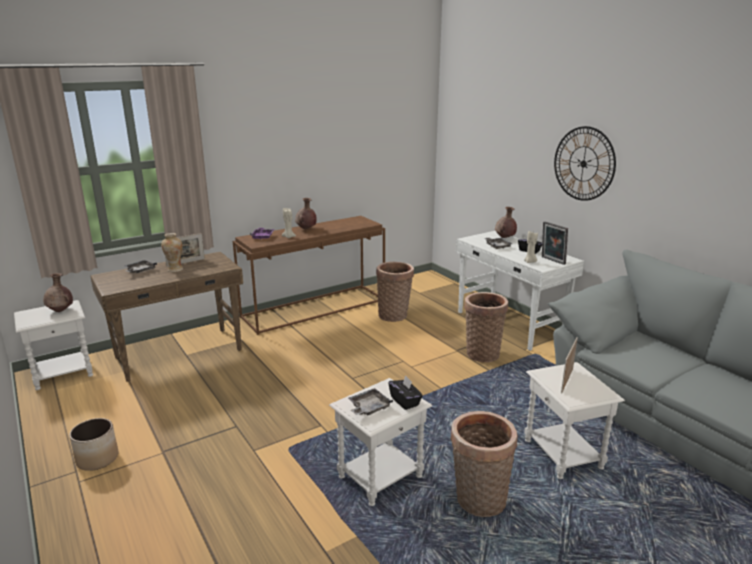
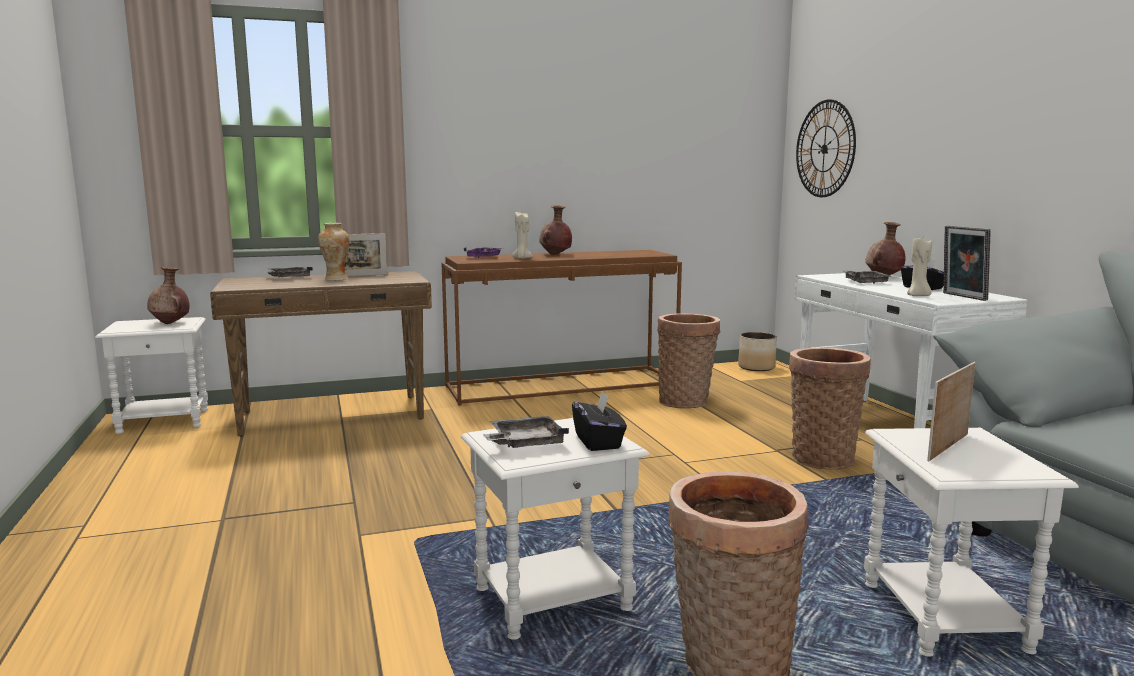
camera: 15 degrees right, 10 degrees down
planter [69,418,118,471] -> planter moved to [738,332,777,371]
wall clock [554,126,616,201] -> wall clock moved to [796,99,856,197]

